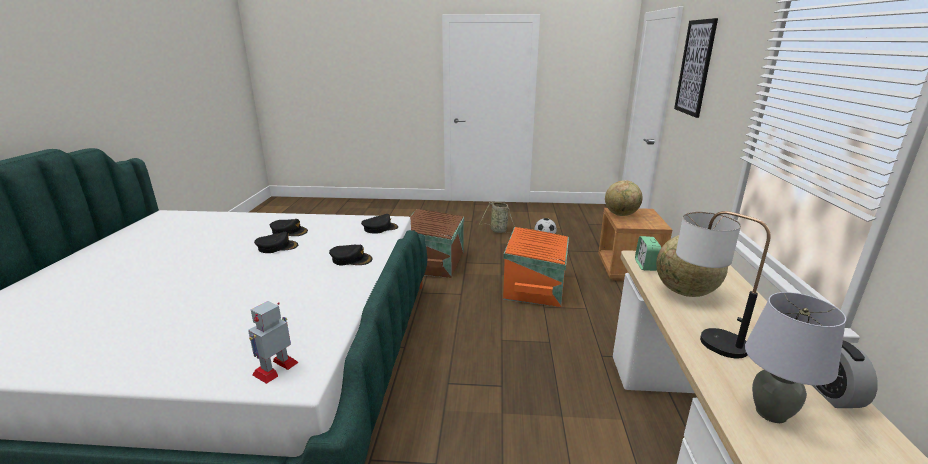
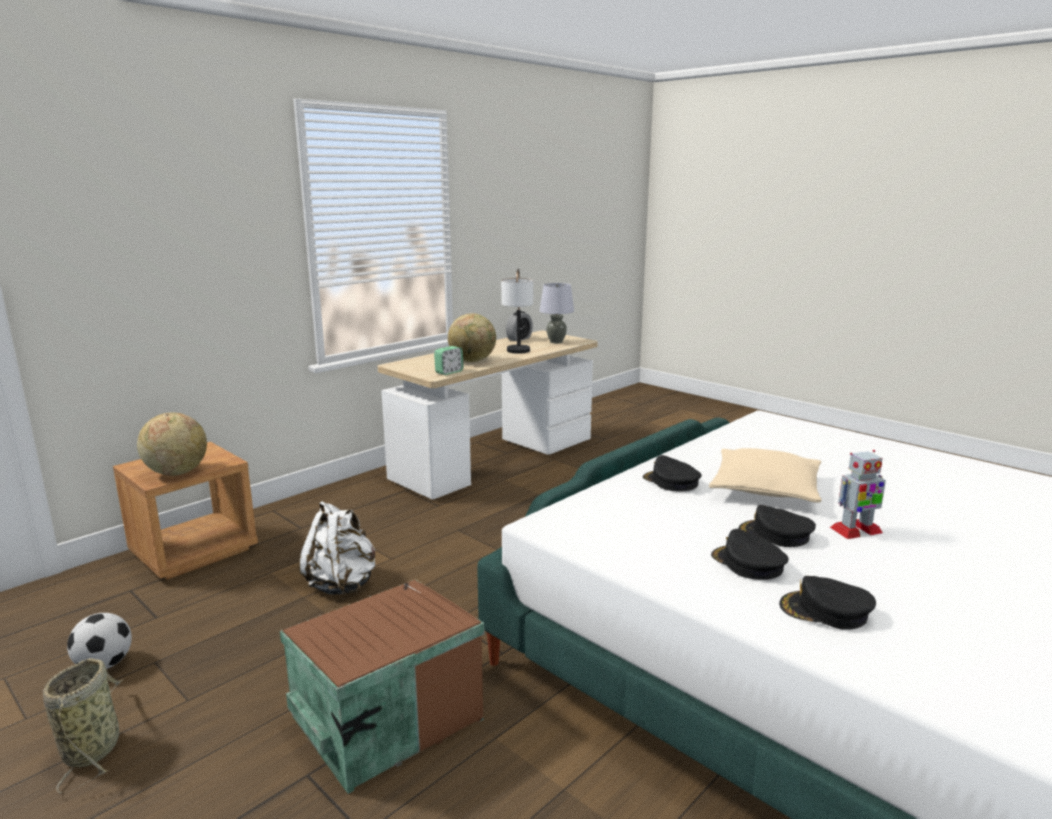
camera: 140 degrees left, 5 degrees down
toy robot [248,301,299,384] -> toy robot moved to [830,450,886,539]
black cap [361,214,398,234] -> black cap moved to [779,576,876,630]
orange storage box [503,227,569,307] -> white backpack [299,501,375,595]
picture [674,18,718,118] -> none
none -> beige pillow [709,448,822,502]

